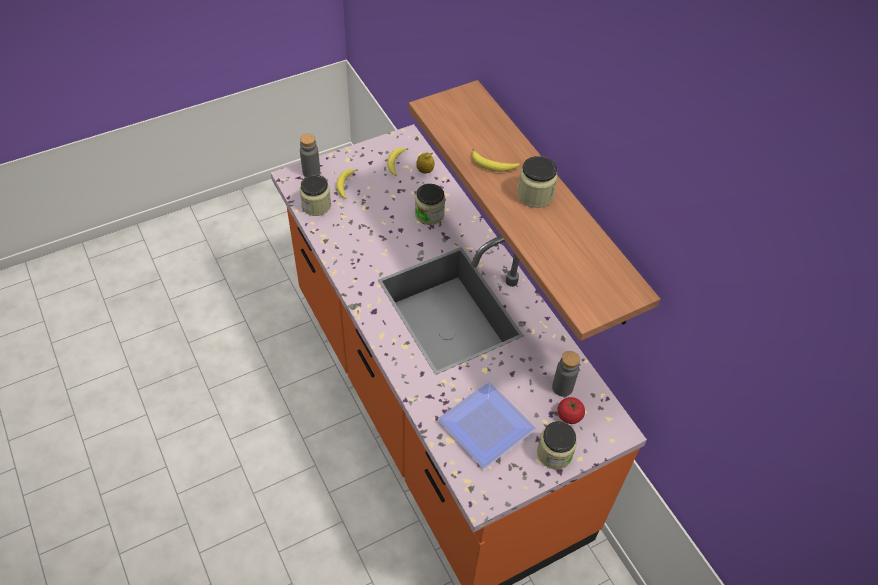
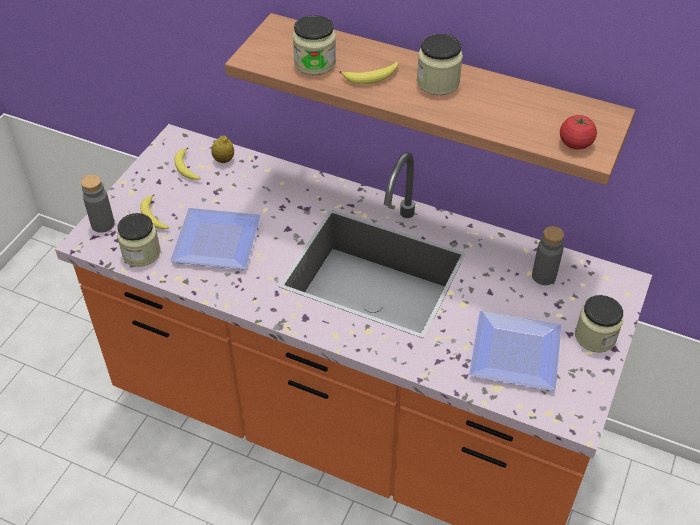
camera: 35 degrees left, 5 degrees down
jar [415,184,445,225] -> jar moved to [293,15,336,75]
tomato [557,397,585,424] -> tomato moved to [560,115,597,149]
none -> plate [170,208,261,269]

